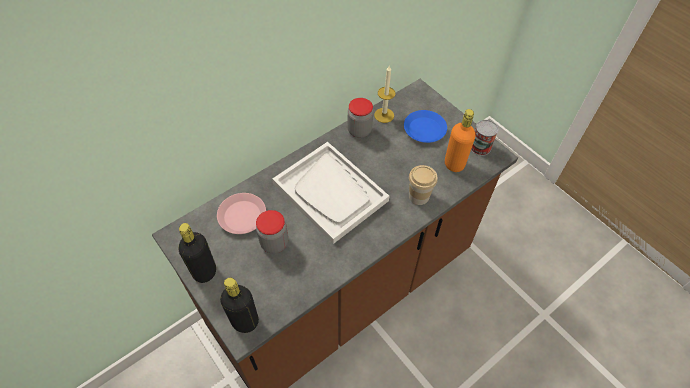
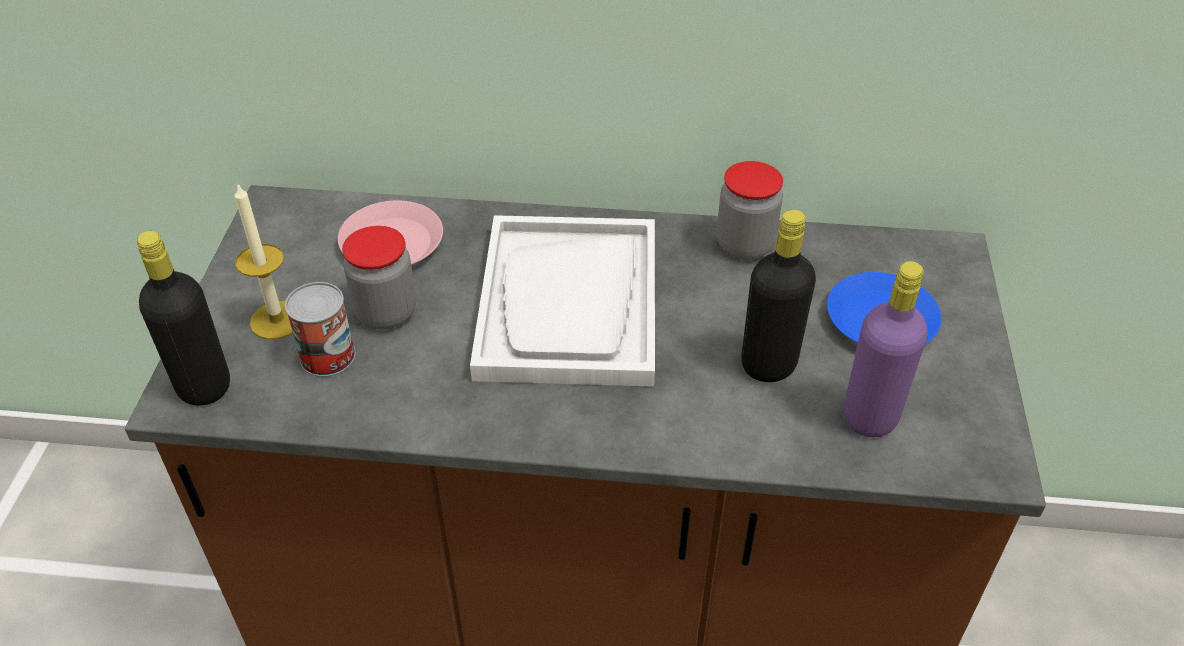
camera: 45 degrees right, 10 degrees down
black bottle [179,223,216,283] -> black bottle moved to [741,210,816,382]
candle [374,66,395,123] -> candle moved to [235,183,293,340]
cup [409,165,438,205] -> none
orange bottle [445,109,475,172] -> purple bottle [843,261,928,437]
can [471,120,498,156] -> can moved to [285,282,356,377]

